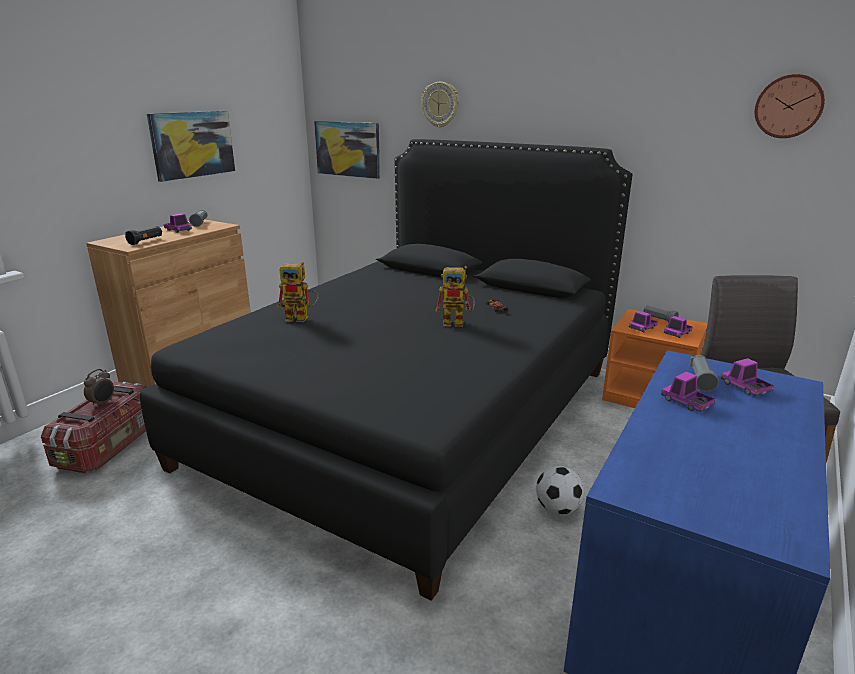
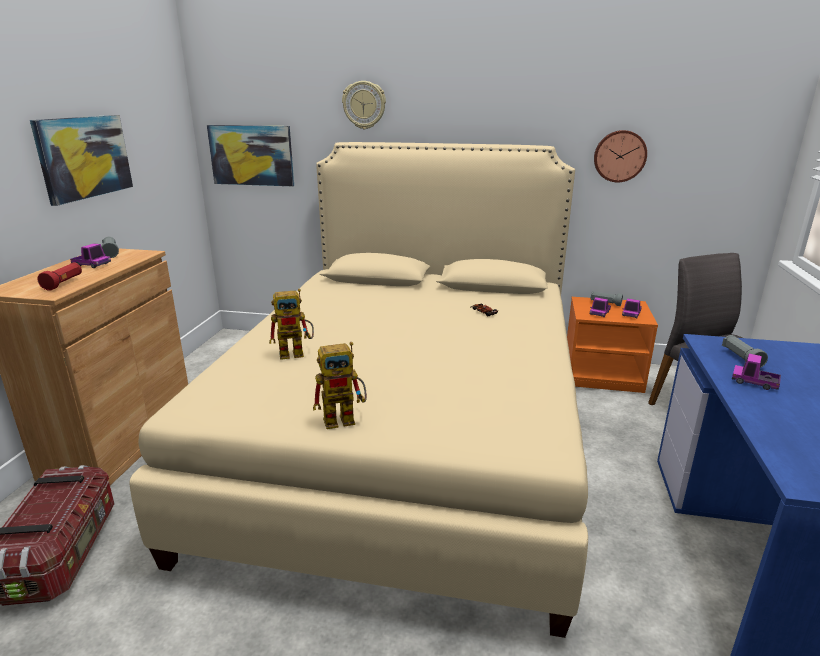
camera: 20 degrees left, 0 degrees up
alarm clock [84,369,114,408] -> none
black flashlight [125,226,162,245] -> red flashlight [37,262,82,291]
black bed [139,139,632,601] -> beige bed [130,142,588,638]
toy robot [436,266,475,327] -> toy robot moved to [313,342,367,429]
football [536,466,584,515] -> none
toy truck [721,358,774,396] -> none
wall clock [755,74,825,138] -> wall clock moved to [594,130,647,182]

